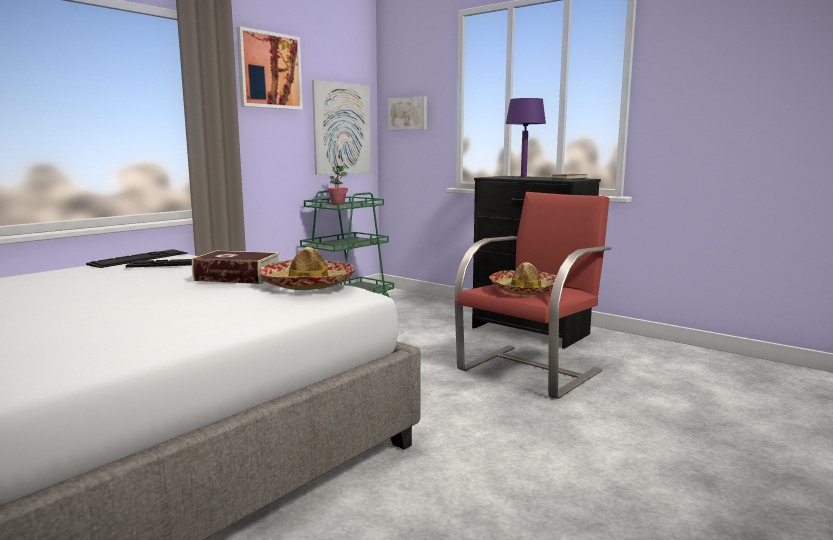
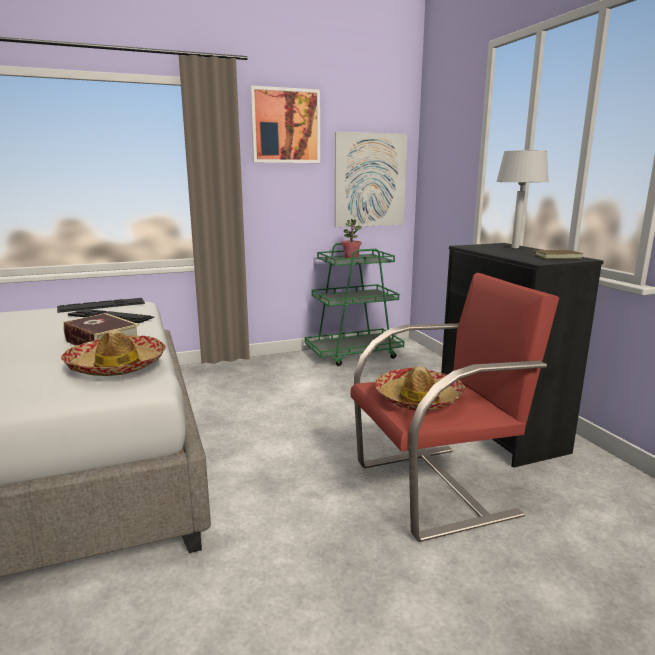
camera: 30 degrees right, 5 degrees up
picture [388,96,427,130] -> none
purple table lamp [506,98,546,177] -> grey table lamp [496,150,549,248]

